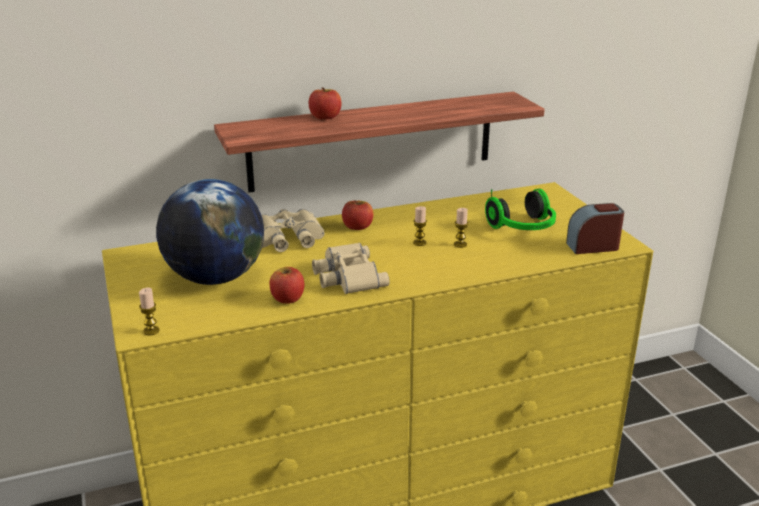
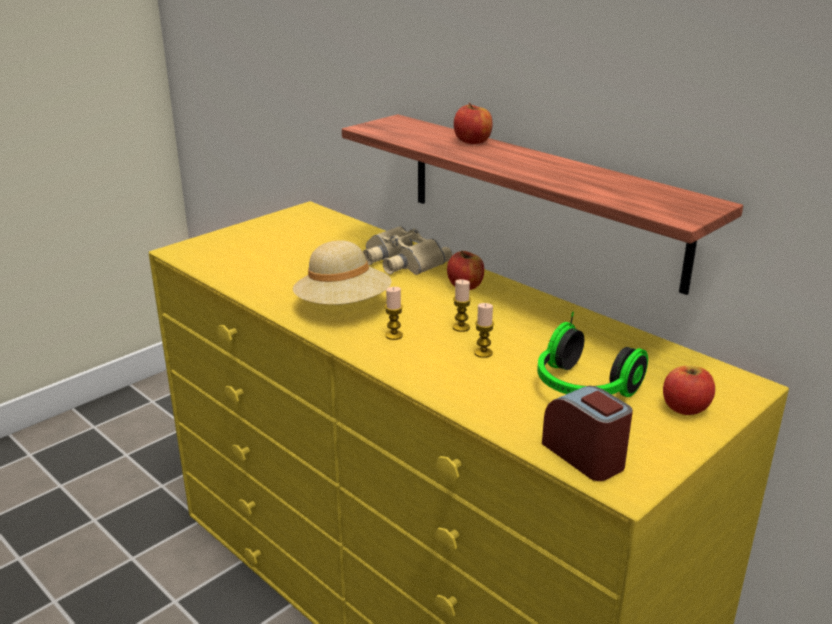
camera: 65 degrees right, 0 degrees up
candle [139,288,160,336] -> candle moved to [385,287,403,340]
globe [156,179,264,285] -> none
apple [269,267,304,304] -> apple moved to [663,366,715,415]
beige binoculars [312,243,389,294] -> beige hat [293,240,392,305]

